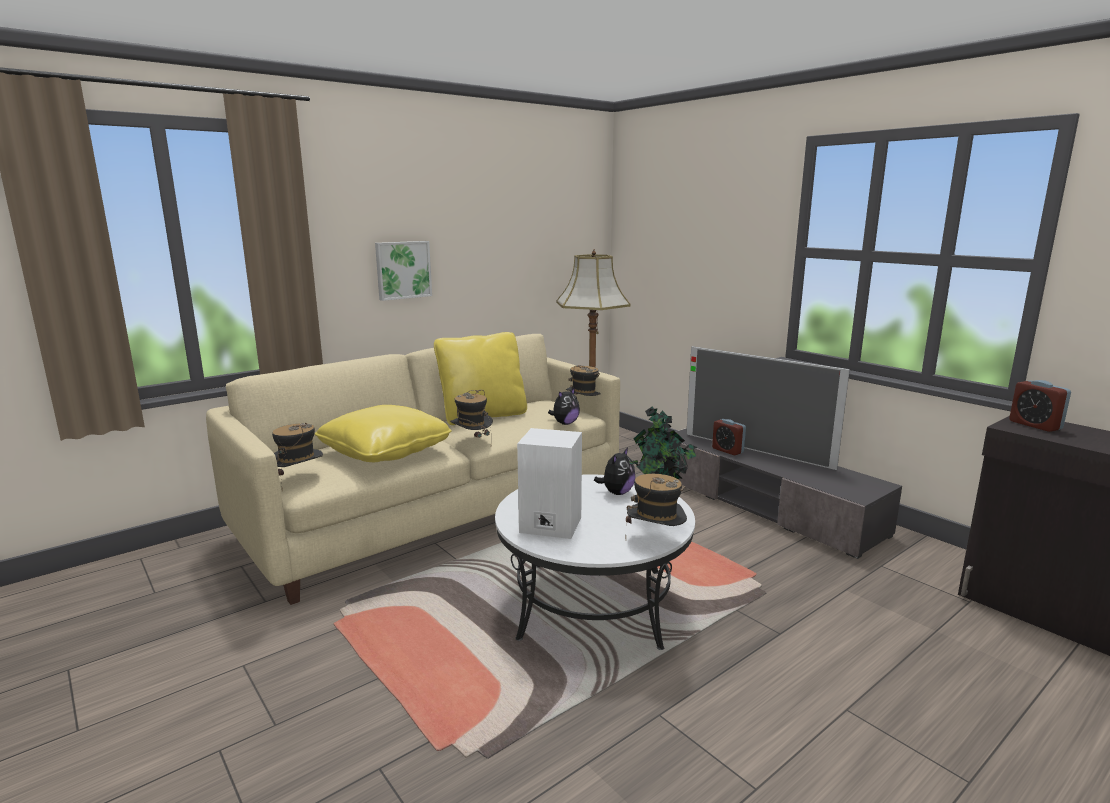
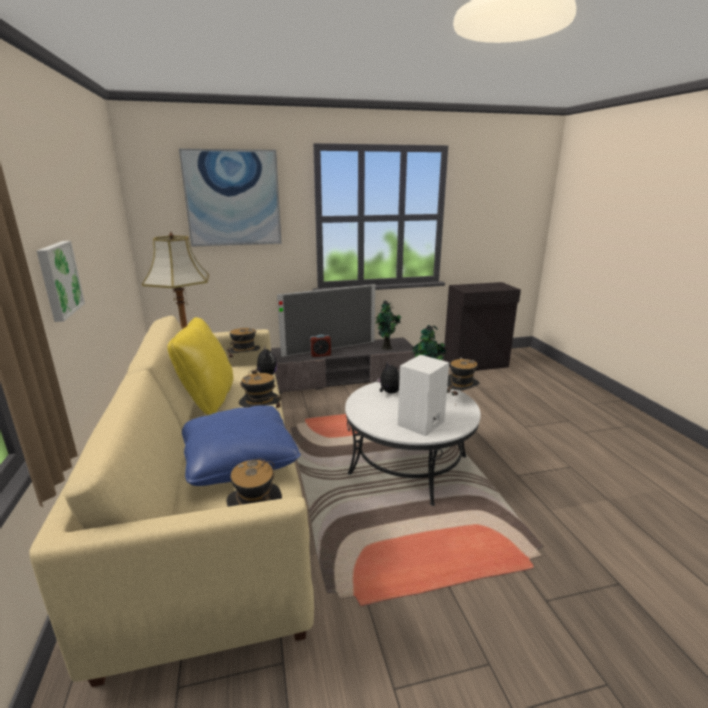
camera: 65 degrees left, 5 degrees up
yellow pillow [315,405,452,462] -> blue pillow [182,405,301,486]
alarm clock [1009,380,1071,432] -> none
none -> picture [179,149,282,247]
none -> potted plant [375,300,401,350]

